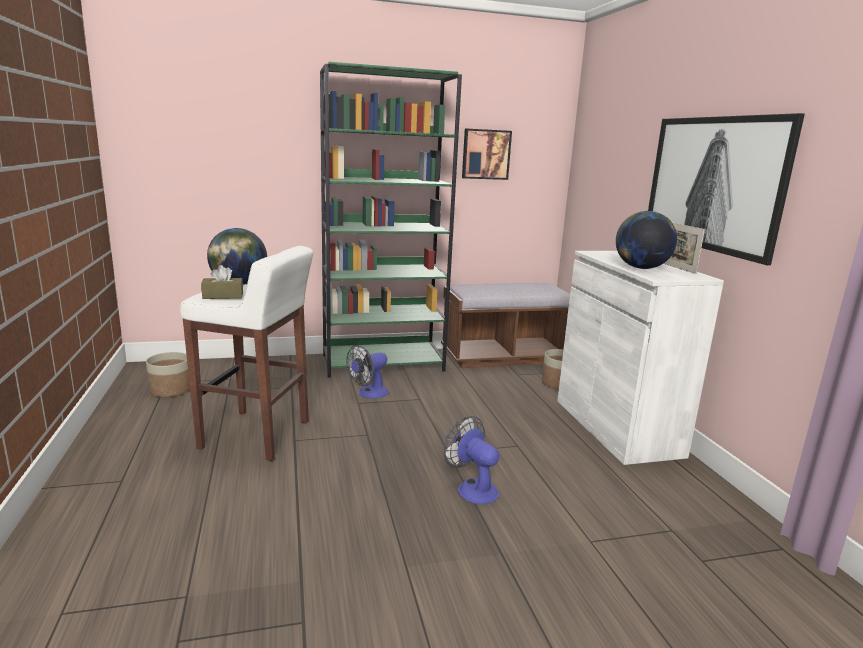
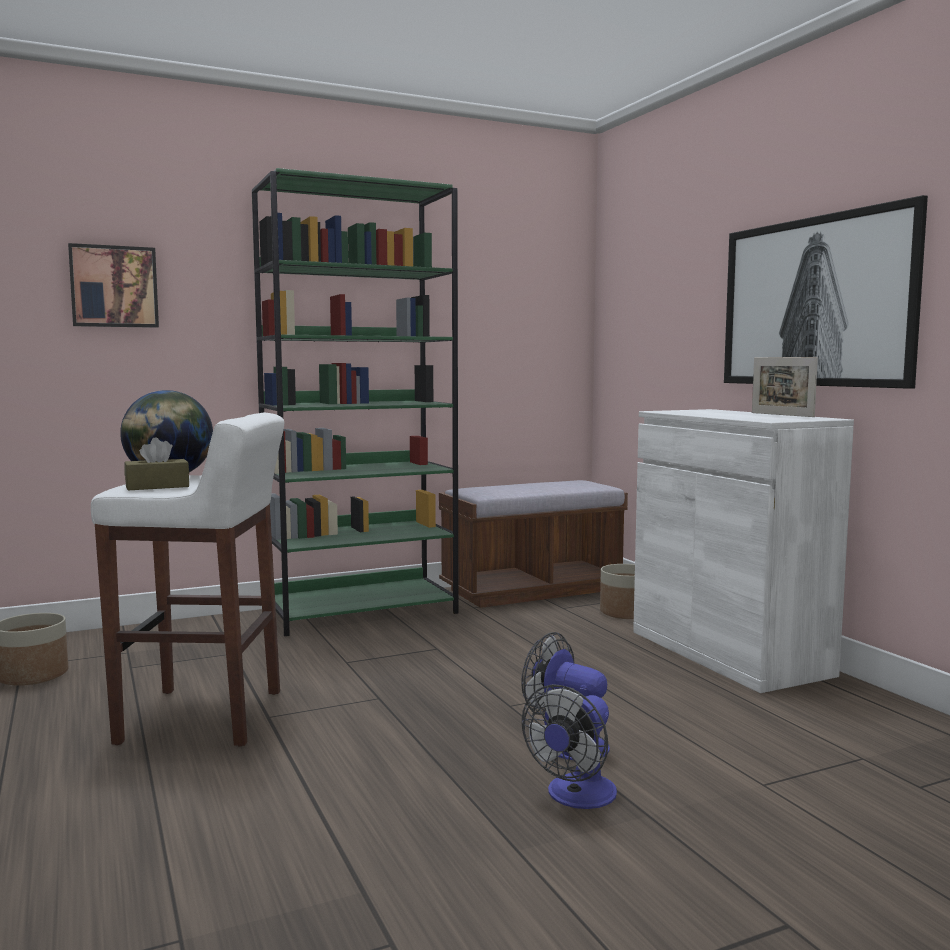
camera: 10 degrees left, 10 degrees down
fan [346,345,389,398] -> fan moved to [522,684,617,809]
picture [462,129,512,180] -> picture moved to [68,243,159,328]
globe [616,211,677,269] -> none

